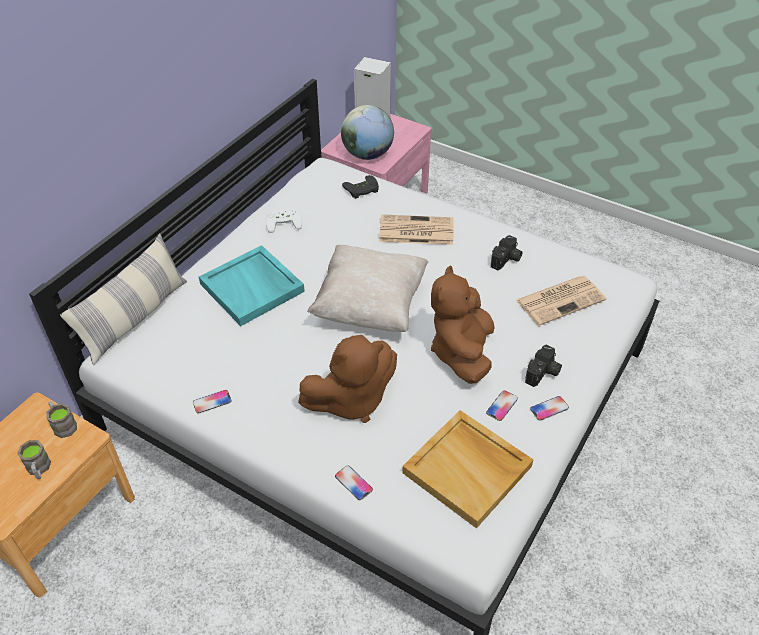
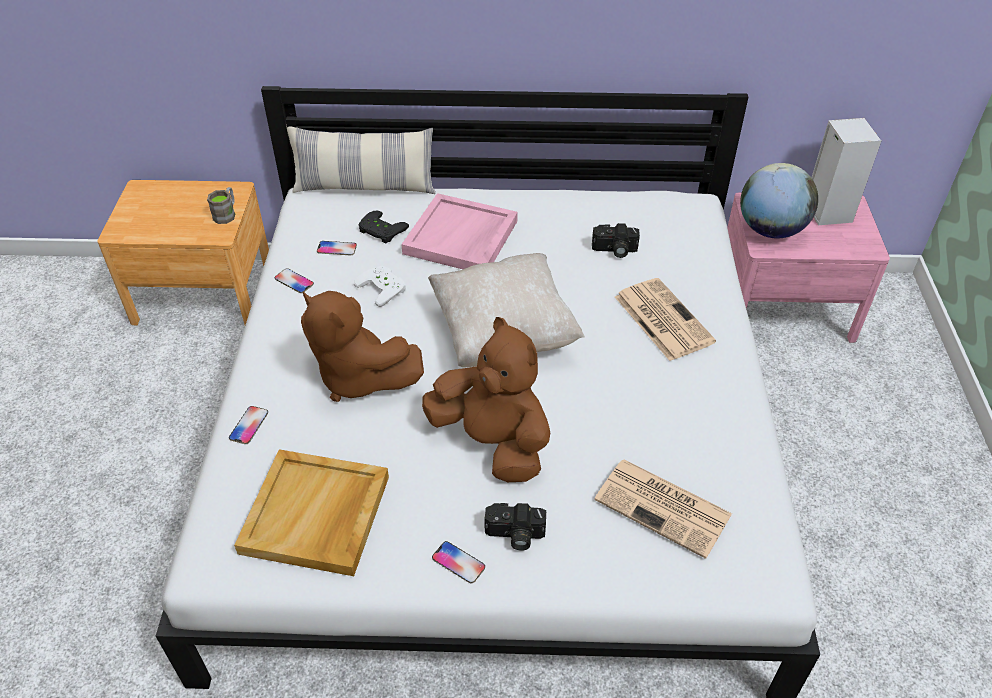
camera: 60 degrees right, 0 degrees up
brown mug [17,440,51,479] -> none
turquoise tray [199,245,305,326] -> pink tray [401,193,518,269]
white game controller [266,208,302,233] -> white game controller moved to [354,266,406,307]
black game controller [342,175,379,199] -> black game controller moved to [359,211,409,244]
brown plush toy [431,265,495,384] -> brown plush toy turned 60 degrees clockwise [422,317,550,482]
phone [486,390,518,421] -> phone moved to [317,241,357,256]
camera [491,235,523,270] -> camera moved to [592,223,640,258]

